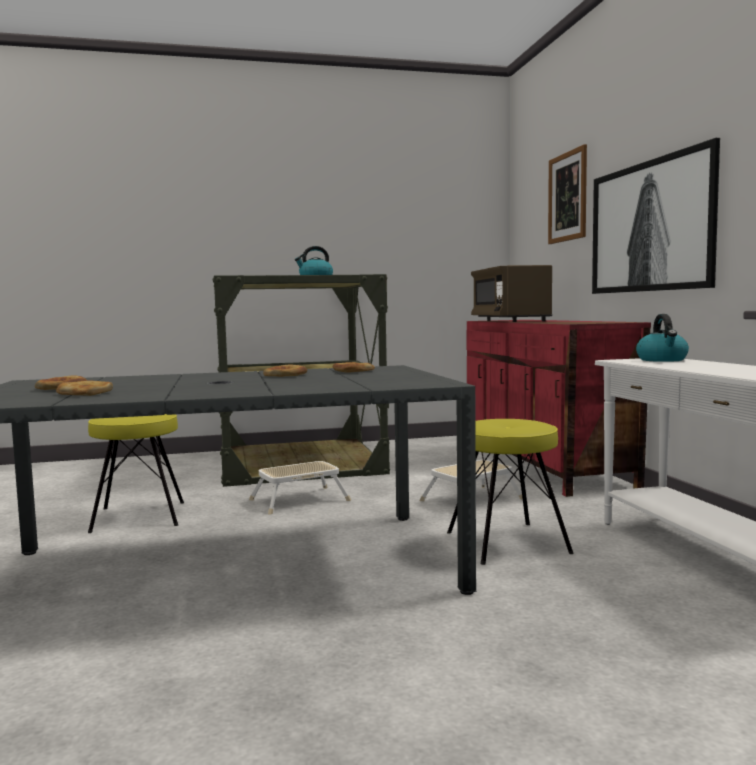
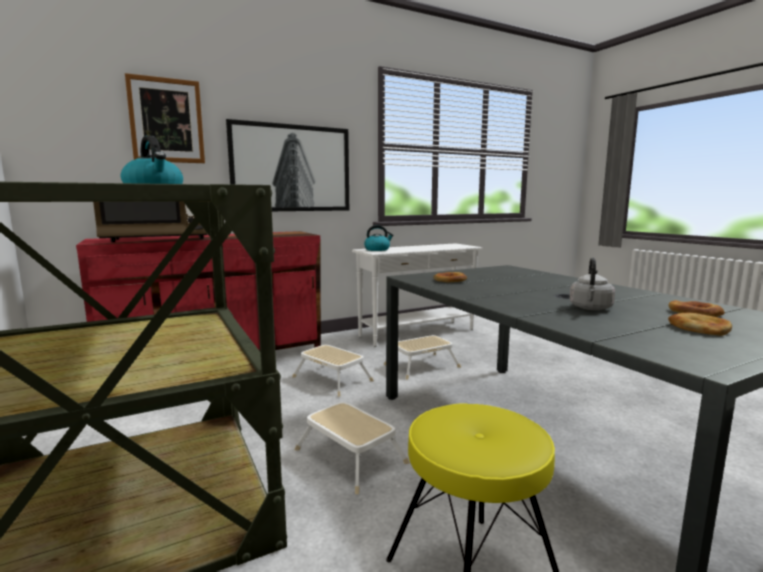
camera: 105 degrees left, 5 degrees up
bread [263,365,307,377] -> none
yellow stool [447,419,574,565] -> beige step ladder [383,335,461,380]
none -> grey kettle [570,258,615,310]

